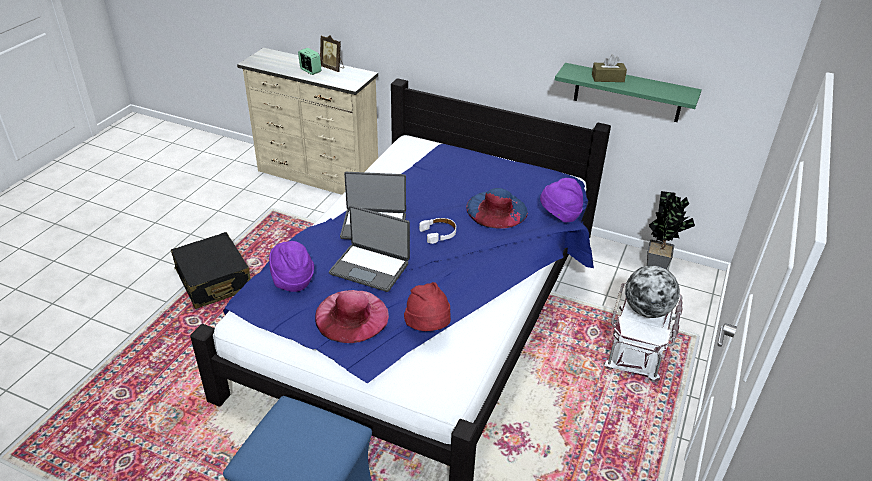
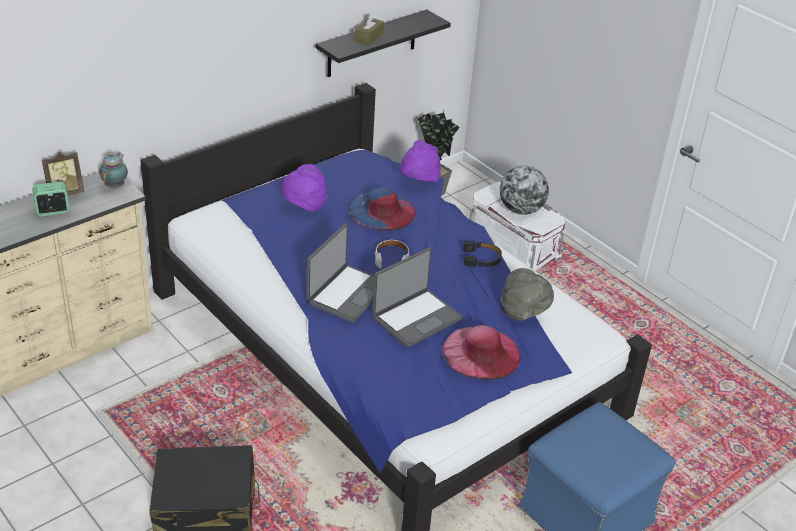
camera: 65 degrees left, 0 degrees up
purple hat [269,241,314,292] -> purple hat moved to [281,164,327,212]
red hat [404,282,451,331] -> grey hat [501,268,554,321]
green shelf [555,63,702,122] -> black shelf [316,9,451,77]
none -> teapot [99,152,128,188]
none -> black headphones [463,241,502,267]

